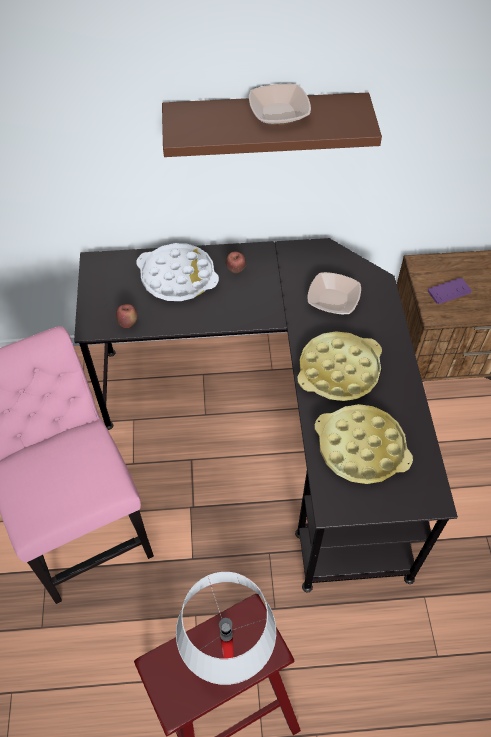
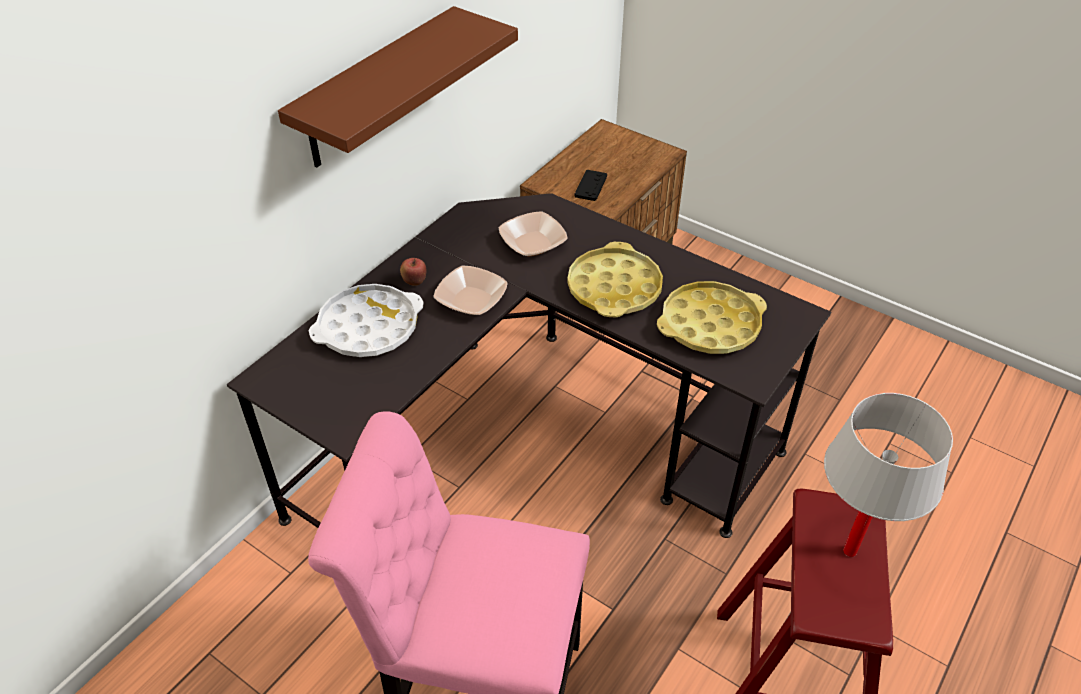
camera: 50 degrees left, 10 degrees down
apple [116,304,138,328] -> none
bowl [249,84,311,125] -> bowl moved to [434,266,507,315]
purple game controller [428,278,472,304] -> black game controller [574,170,607,201]

